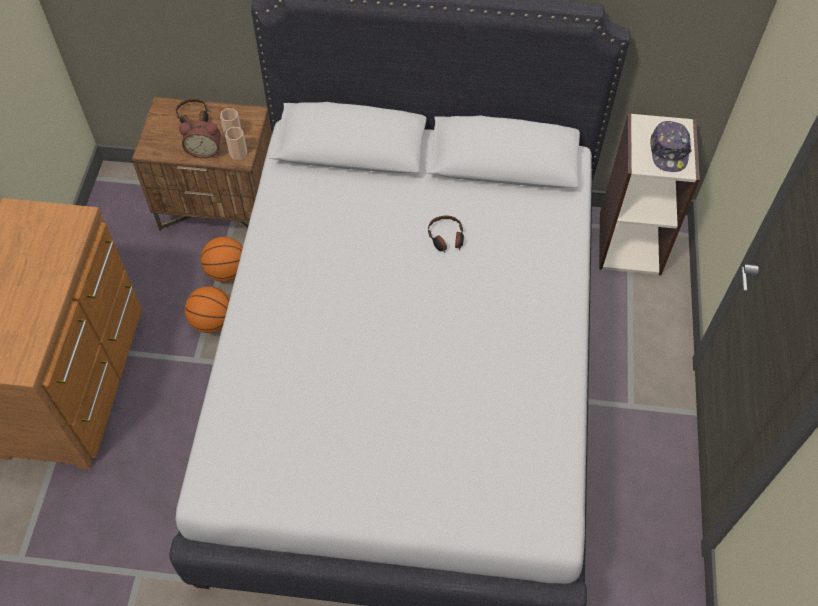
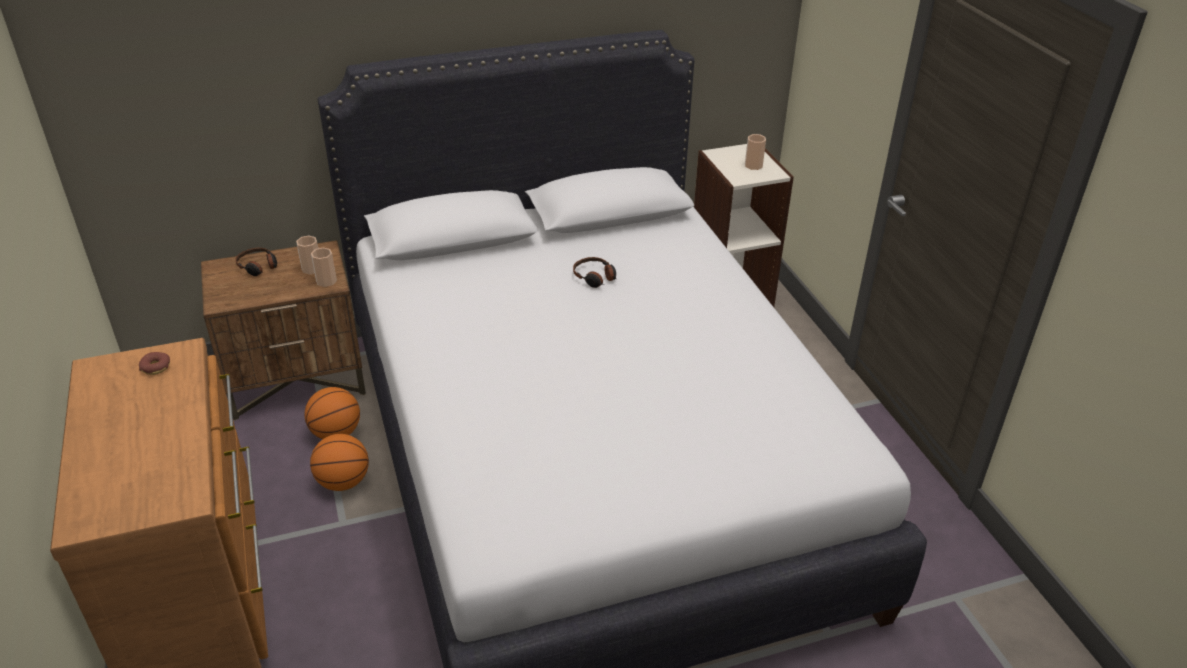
camera: 25 degrees left, 20 degrees down
alarm clock [179,121,221,158] -> none
cap [650,121,692,172] -> cup [745,134,766,170]
none -> donut [139,352,170,375]

